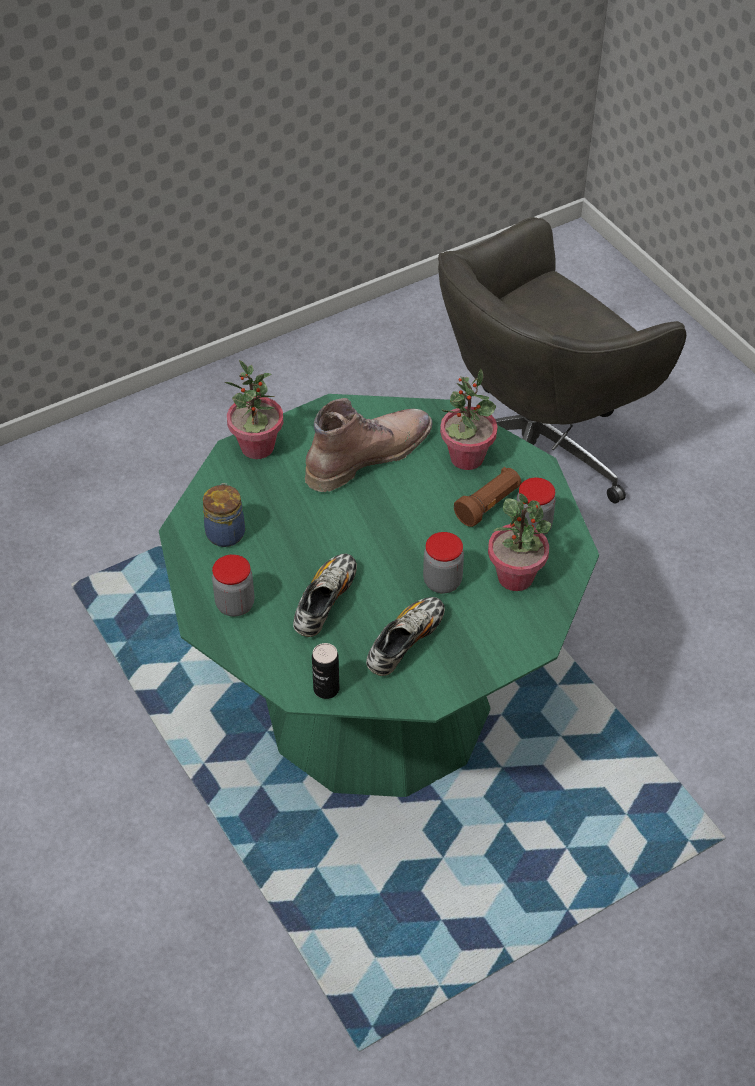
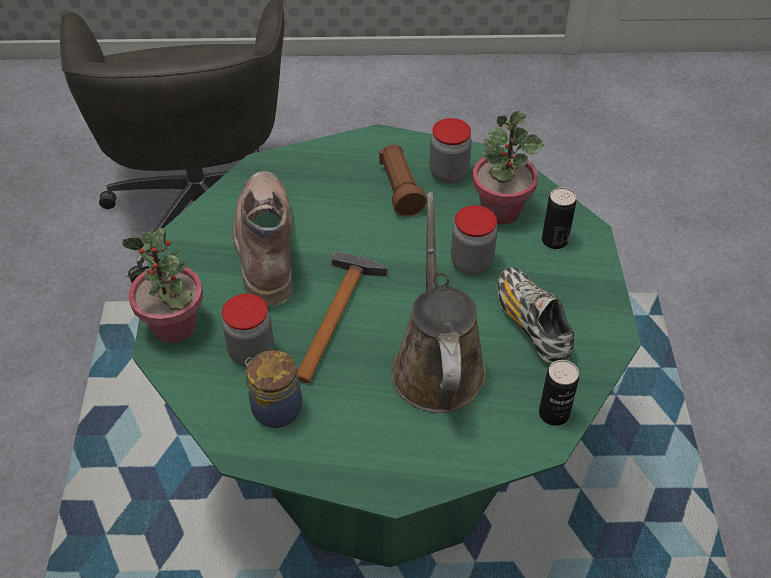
camera: 60 degrees left, 0 degrees up
jar [212,554,255,616] -> jar moved to [222,293,274,367]
shoe [293,554,357,637] -> brown watering can [391,192,486,413]
potted plant [440,369,498,470] -> none
none -> hammer [297,251,387,383]
none -> can [542,187,576,249]

